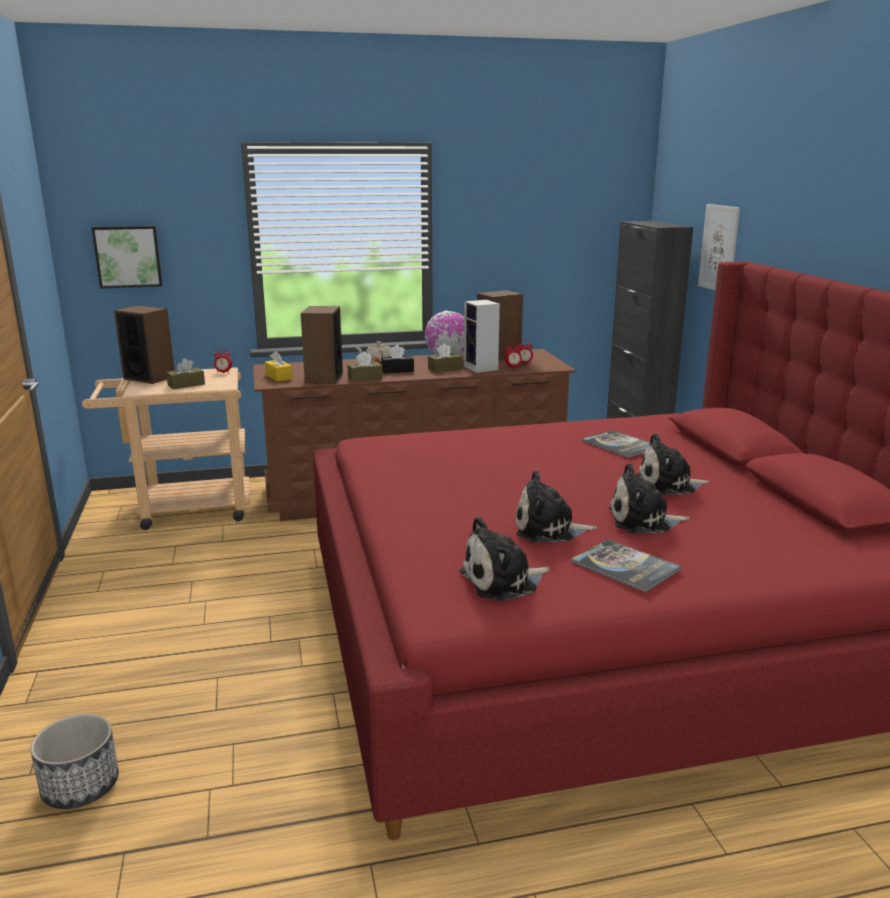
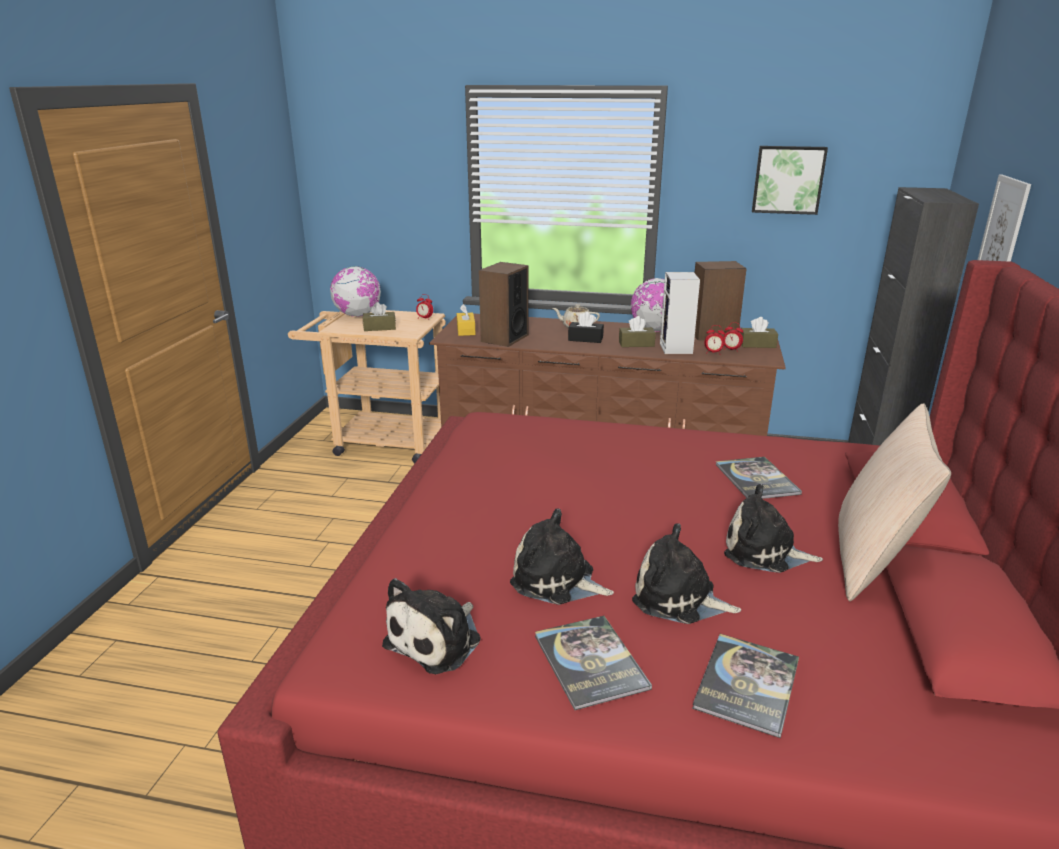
camera: 25 degrees right, 5 degrees up
planter [30,714,119,809] -> none
picture [92,226,163,288] -> picture moved to [752,146,828,215]
speaker [114,305,174,384] -> globe [330,266,381,317]
brown tissue box [347,351,383,382] -> brown tissue box moved to [740,317,778,348]
plush toy [460,517,549,601] -> plush toy turned 60 degrees counterclockwise [382,578,481,674]
none -> book [692,634,799,738]
none -> beige pillow [838,403,951,601]

